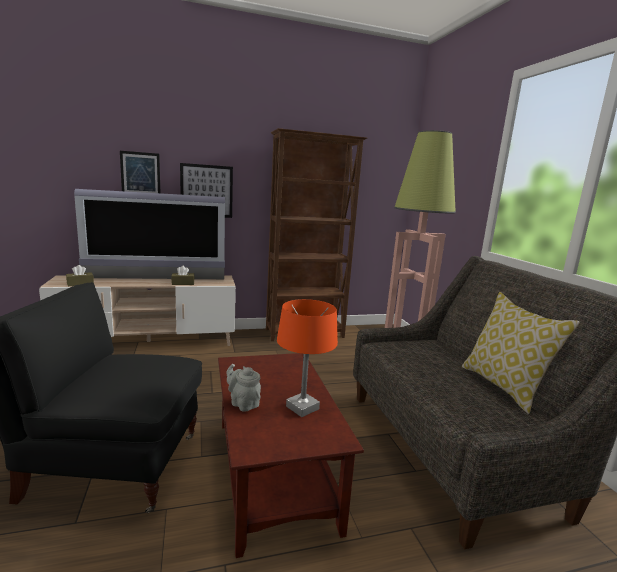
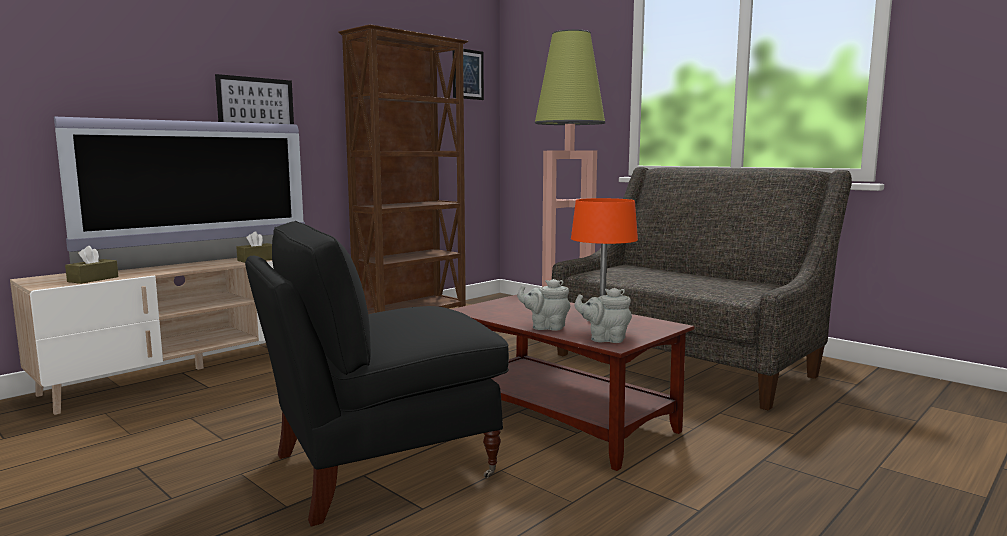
camera: 30 degrees left, 5 degrees down
picture [120,151,160,193] -> picture moved to [453,49,484,100]
pillow [462,292,580,414] -> none
none -> grey teapot [574,288,632,343]

